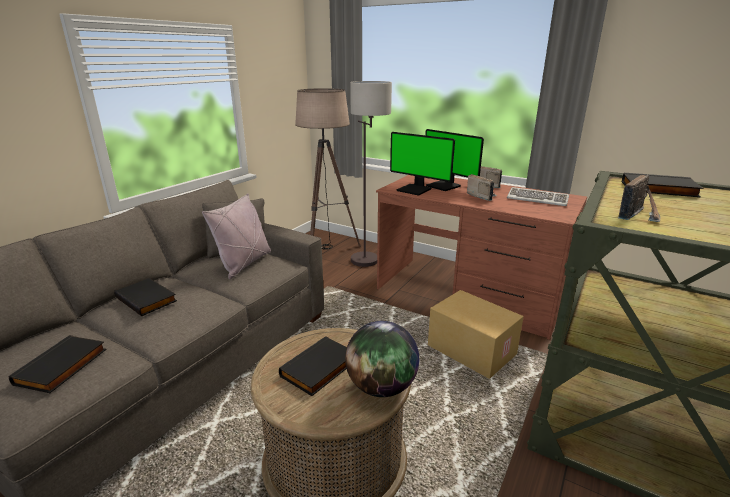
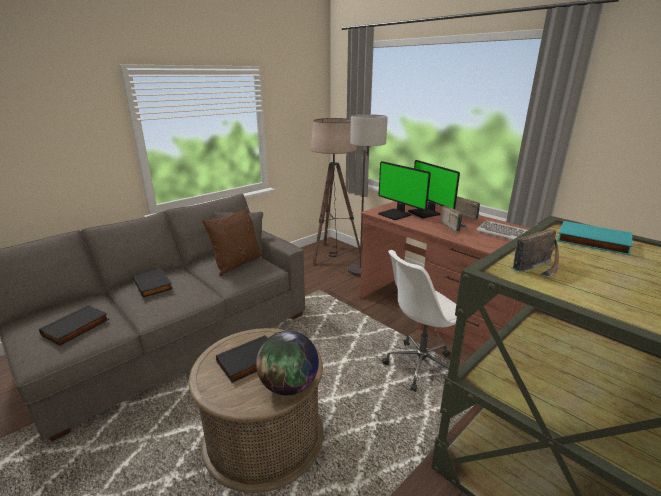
camera: 15 degrees right, 0 degrees up
purple pillow [202,193,271,279] -> brown pillow [202,207,263,276]
cardboard box [428,290,524,379] -> white office chair [382,250,457,392]
black book [622,173,703,197] -> turquoise book [557,221,633,255]

